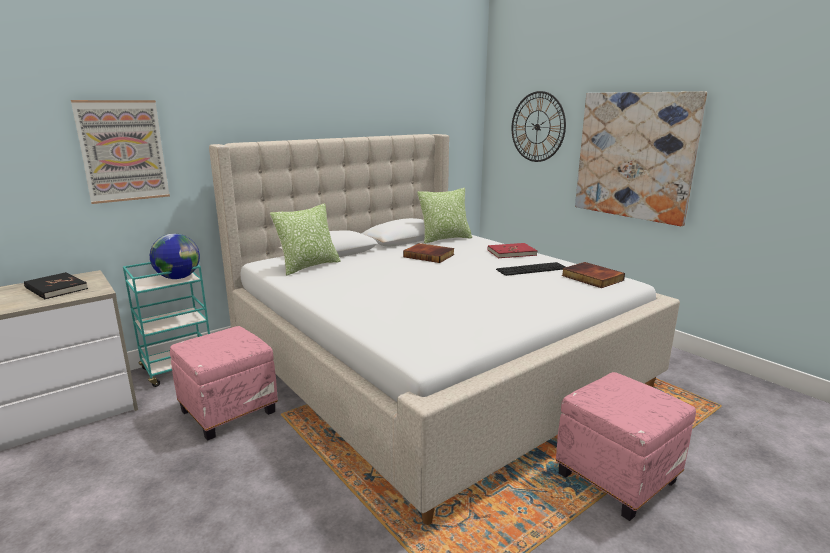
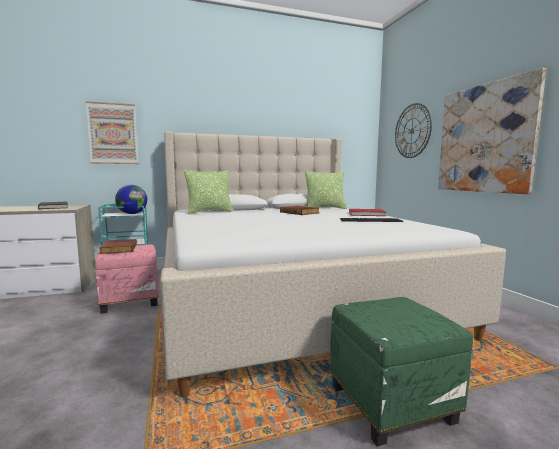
camera: 20 degrees right, 10 degrees down
pink ottoman [556,372,696,521] -> green ottoman [330,297,473,446]
book [561,262,625,288] -> book moved to [99,239,137,254]

